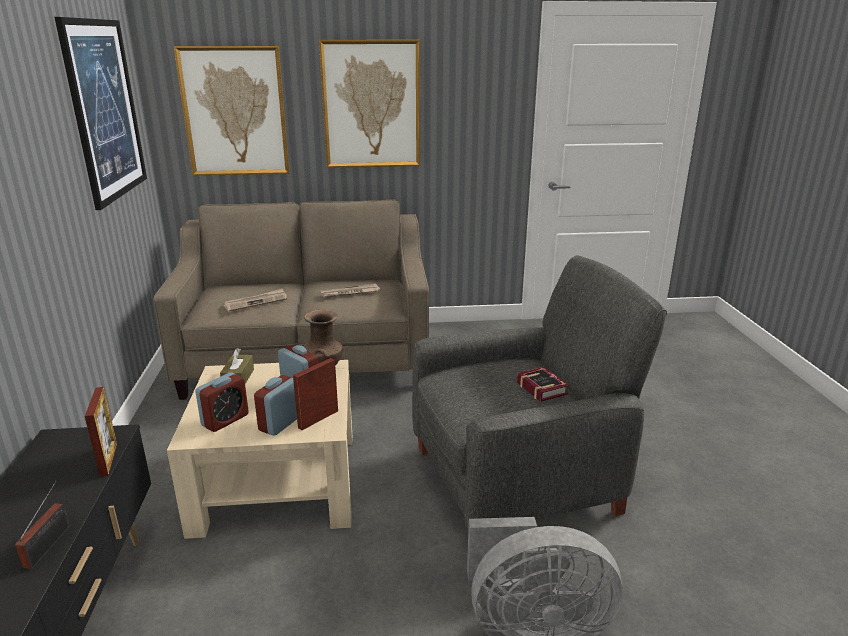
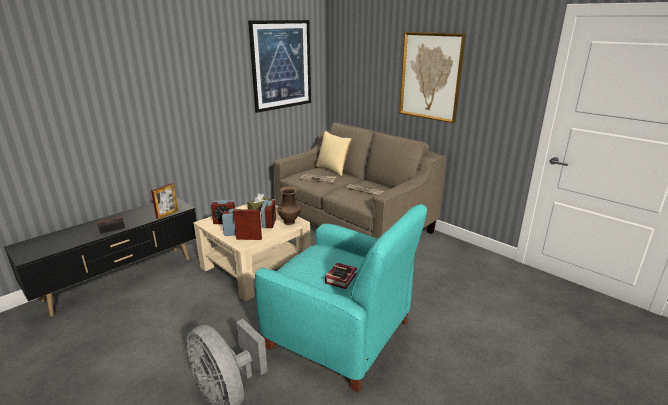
camera: 50 degrees right, 0 degrees up
picture [174,46,290,176] -> none
grey armchair [412,255,667,529] -> turquoise armchair [255,204,427,393]
none -> pillow [316,131,352,176]

